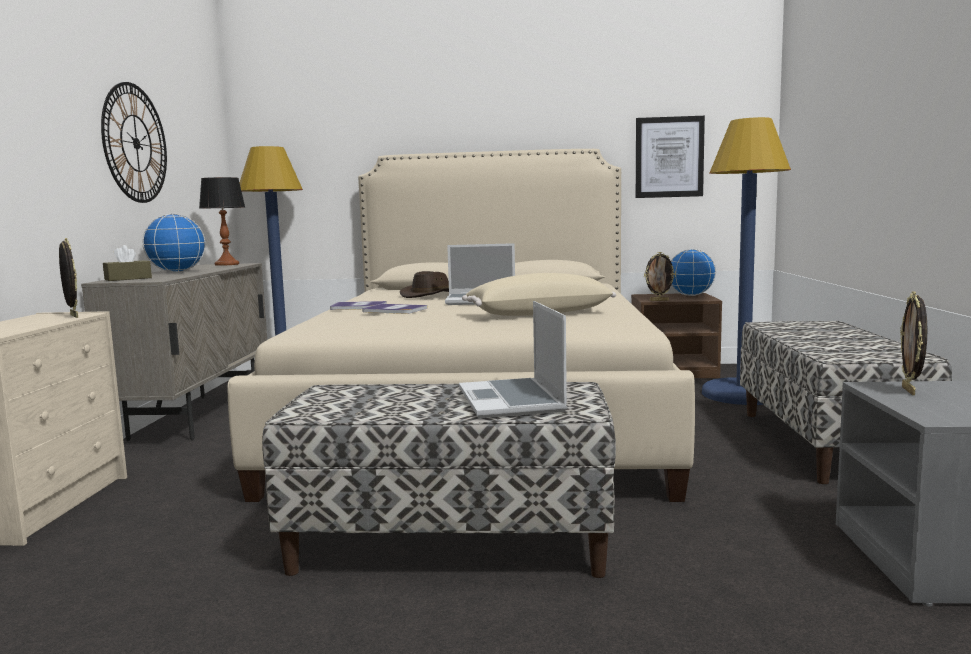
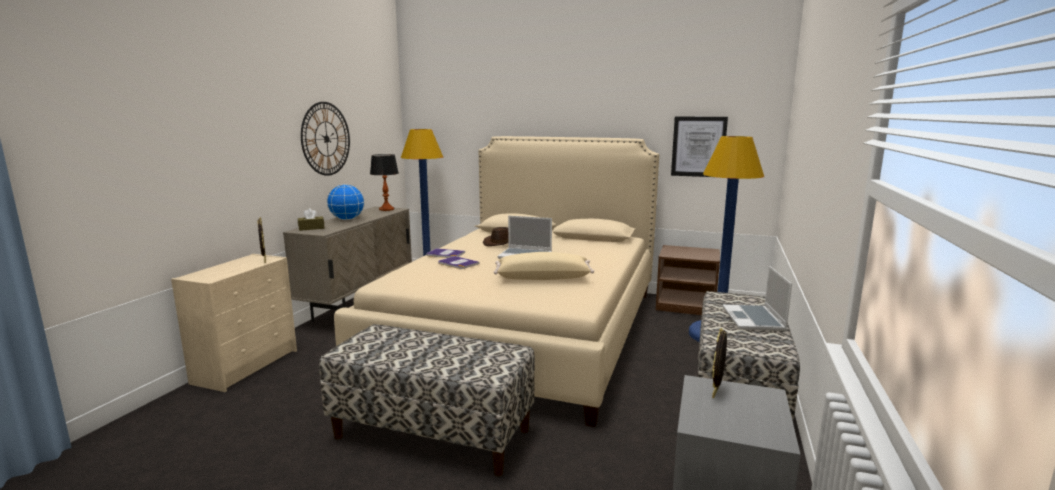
camera: 15 degrees right, 5 degrees up
laptop [459,301,567,418] -> laptop moved to [722,266,792,331]
picture frame [644,252,676,301] -> none
globe [671,249,716,296] -> none

